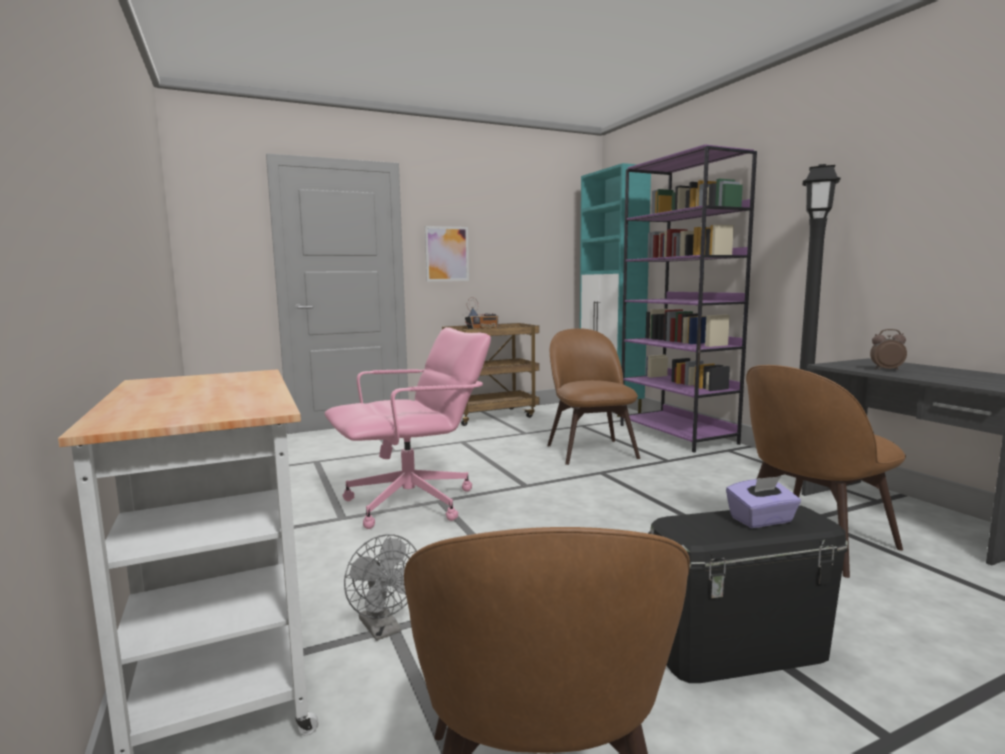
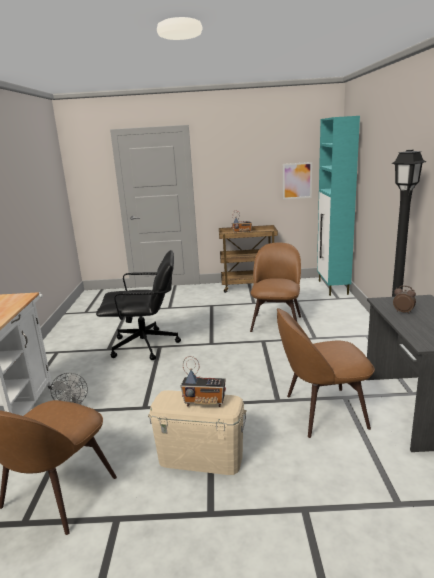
camera: 25 degrees right, 10 degrees up
pink office chair [325,327,491,529] -> black office chair [96,250,181,360]
picture [425,226,469,281] -> picture moved to [283,162,312,199]
purple bookcase [620,144,757,452] -> none
black storage box [648,505,848,683] -> beige storage box [148,390,247,475]
purple tissue box [726,476,801,528] -> radio [181,356,226,407]

